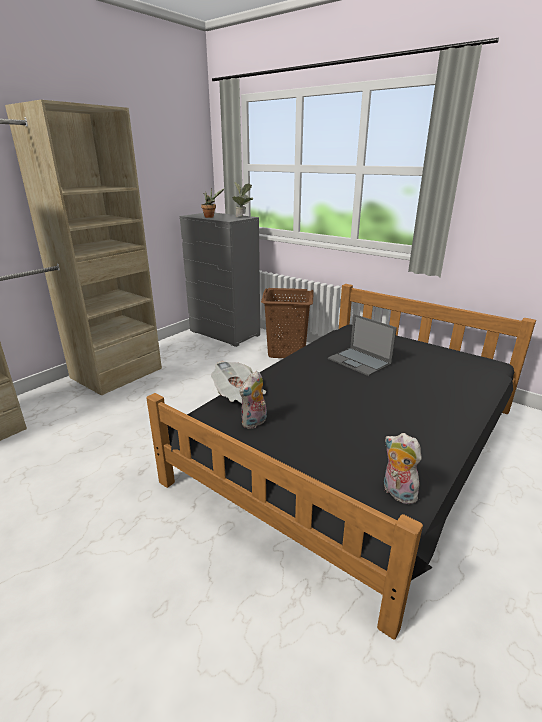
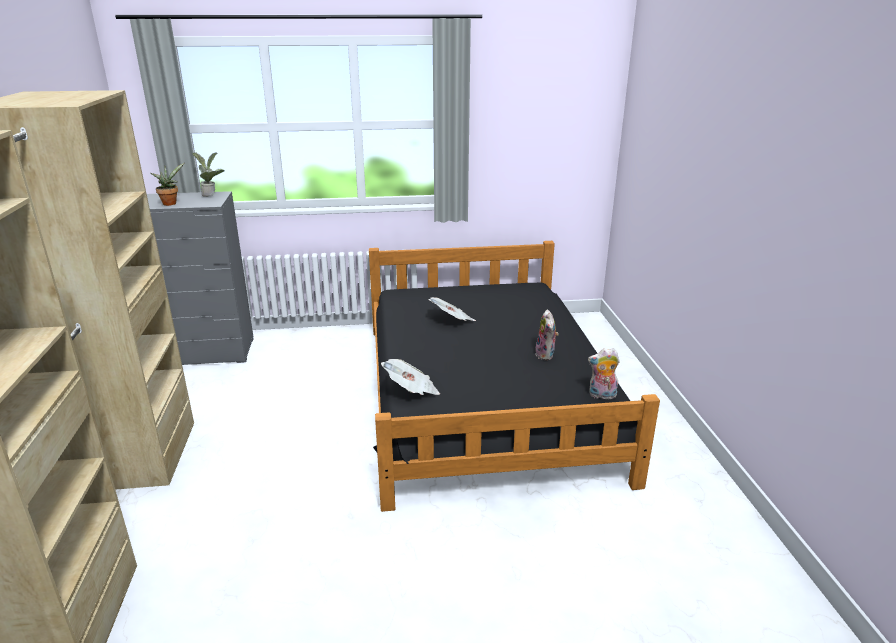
camera: 45 degrees left, 0 degrees up
plush toy [240,371,267,429] -> plush toy moved to [536,310,559,360]
brown laundry basket [261,288,314,358] -> none
laptop [328,314,397,376] -> newspaper [428,297,476,321]

